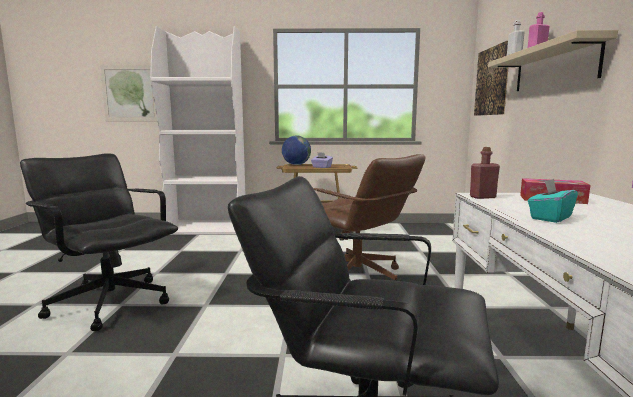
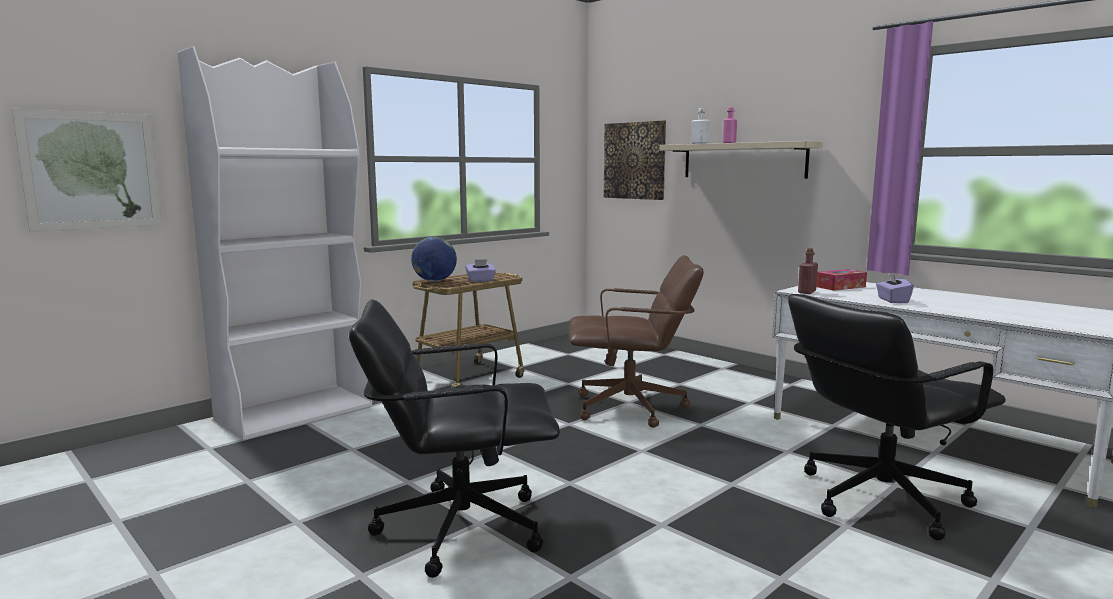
camera: 45 degrees left, 0 degrees up
turquoise tissue box [528,179,578,223] -> purple tissue box [876,272,914,303]

